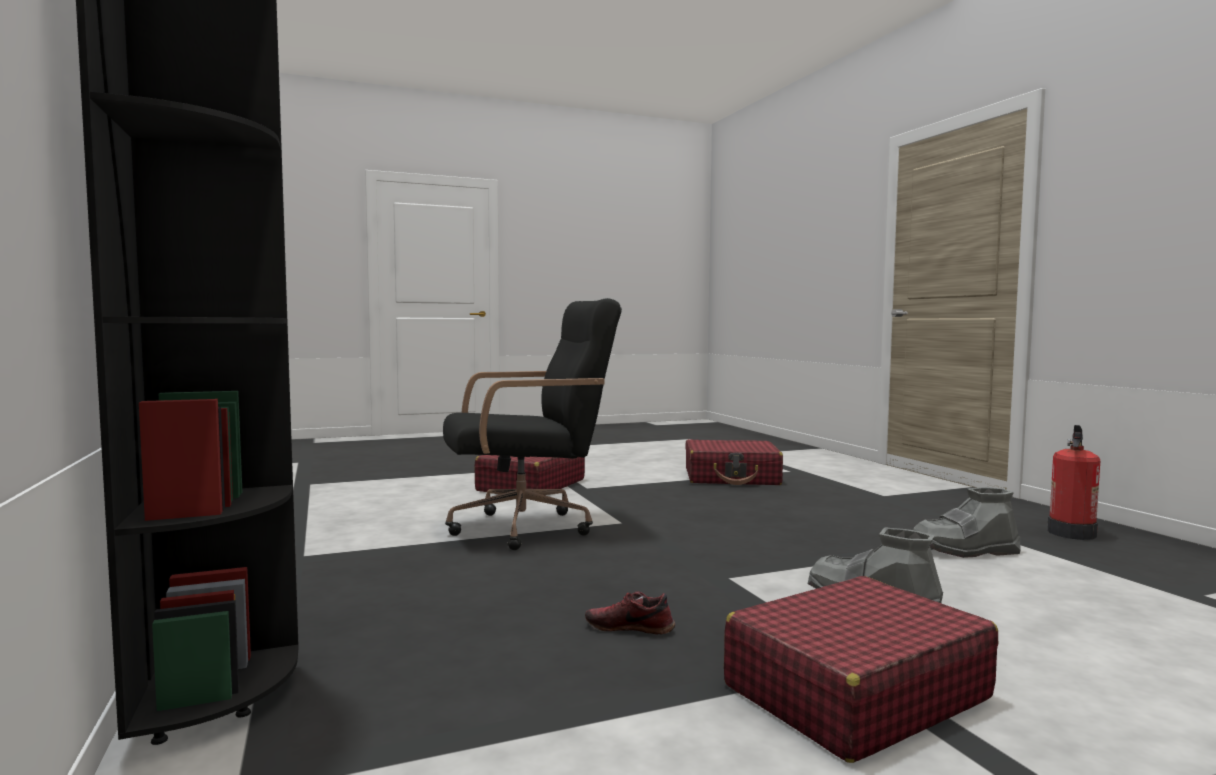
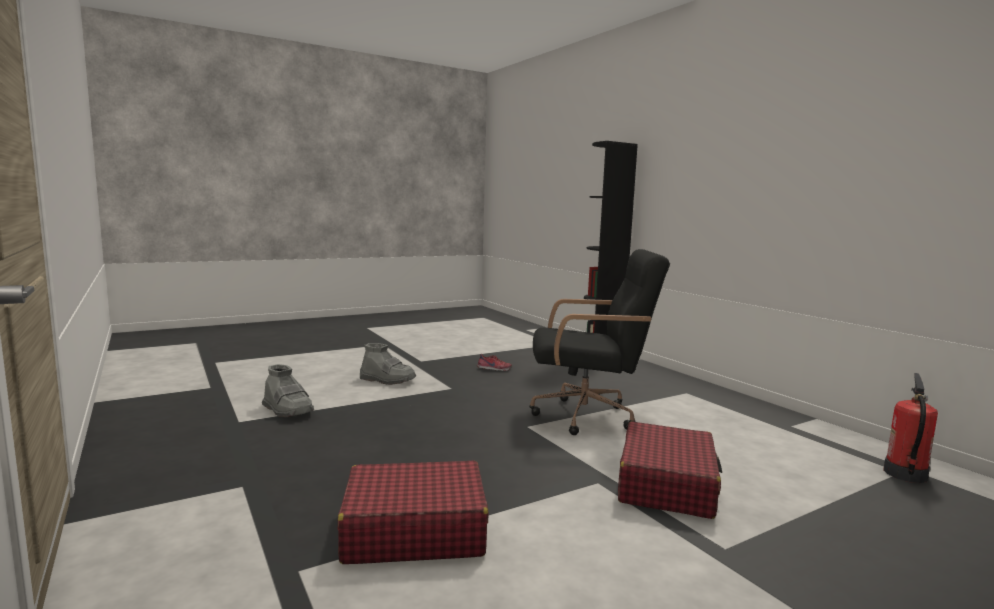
camera: 170 degrees right, 5 degrees up
black office chair [443,298,622,550] -> black office chair turned 150 degrees counterclockwise [529,249,670,435]
red suitcase [724,576,998,763] -> none
grey boot [913,487,1021,558] -> grey boot turned 60 degrees clockwise [262,364,314,417]
fire extinguisher [1047,425,1100,540] -> fire extinguisher moved to [883,373,938,483]

